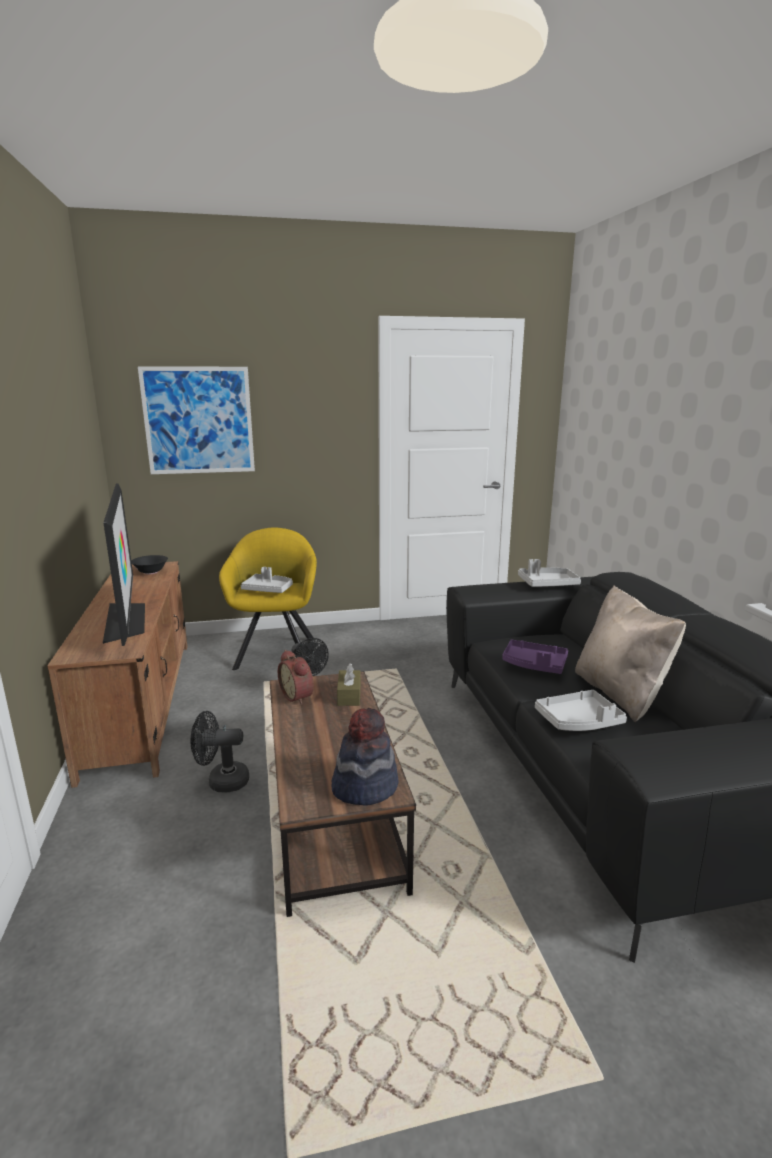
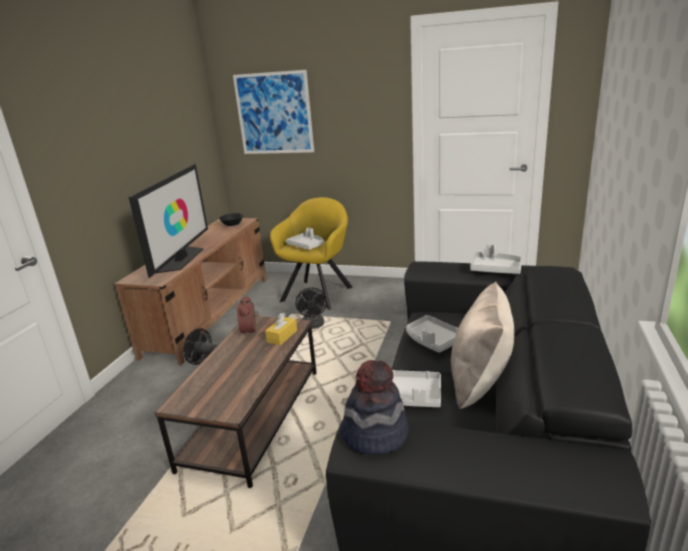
camera: 30 degrees right, 5 degrees up
hat [331,708,398,806] -> hat moved to [340,360,409,455]
brown tissue box [337,663,361,706] -> yellow tissue box [265,313,297,346]
purple tray [503,640,568,674] -> grey tray [406,315,458,353]

